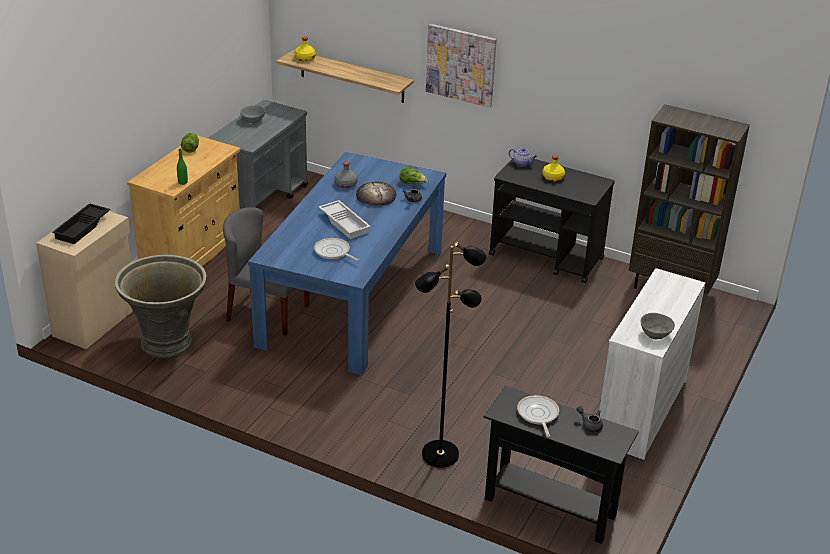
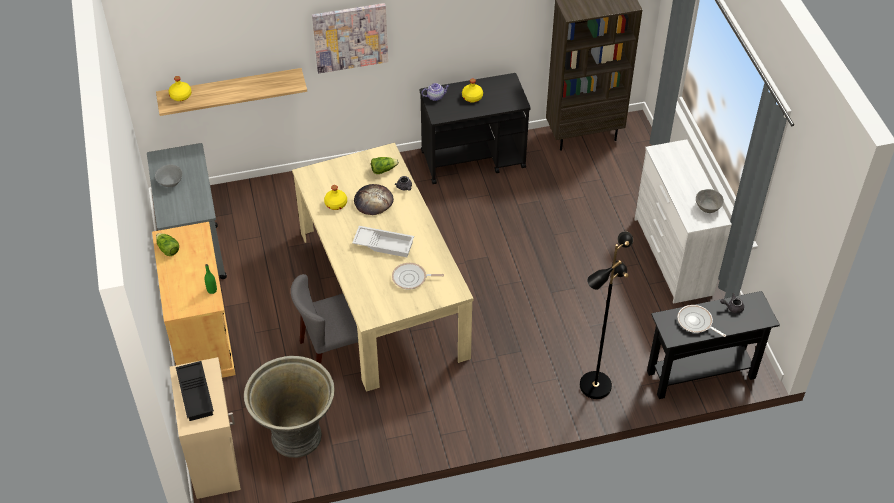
camera: 40 degrees left, 15 degrees up
blue dining table [248,152,446,375] -> beige dining table [292,142,474,392]
grey bottle [335,161,358,188] -> yellow bottle [324,185,347,210]

